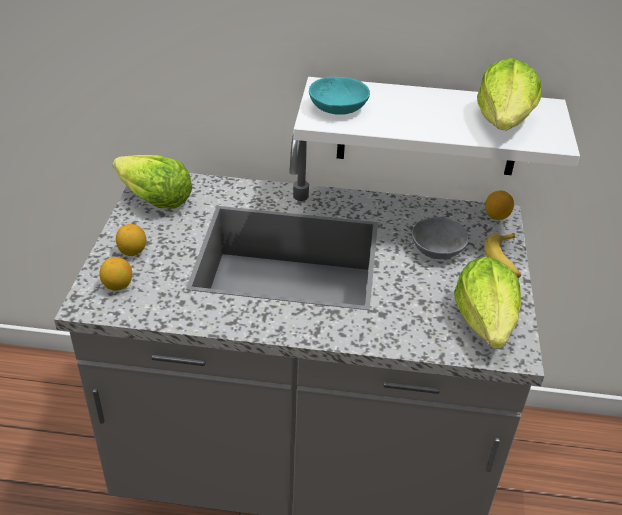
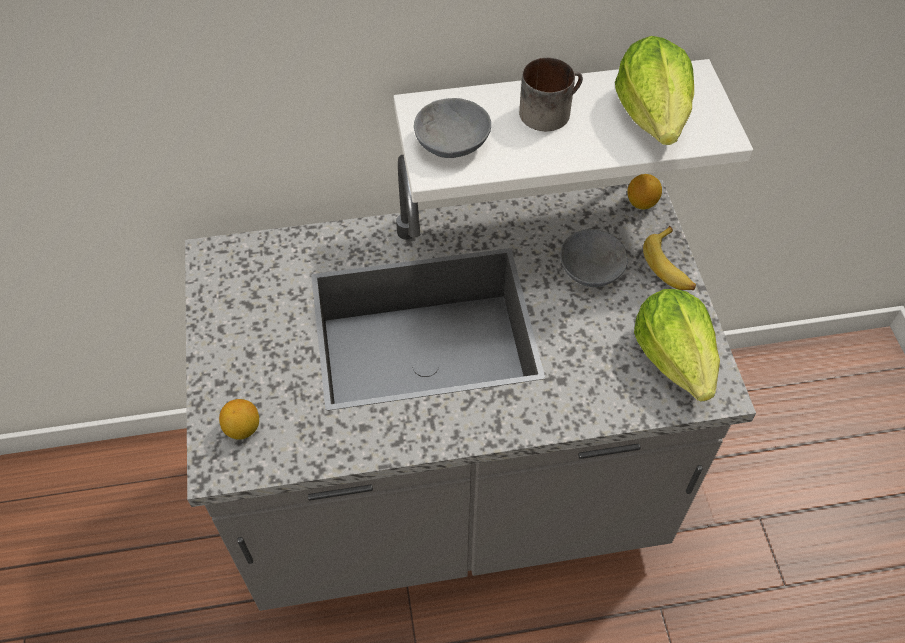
camera: 15 degrees left, 15 degrees up
lettuce [113,155,192,208] -> none
lemon [116,224,146,256] -> none
turquoise bowl [309,77,370,115] -> grey bowl [414,98,491,158]
none -> mug [519,57,583,131]

